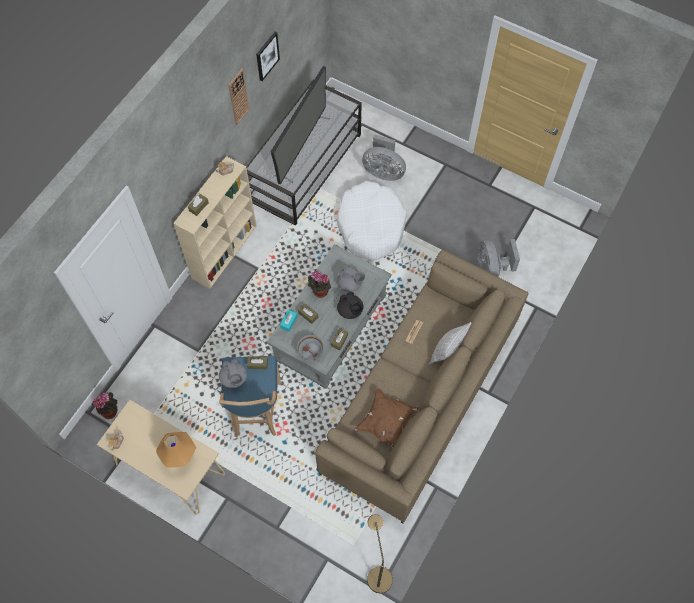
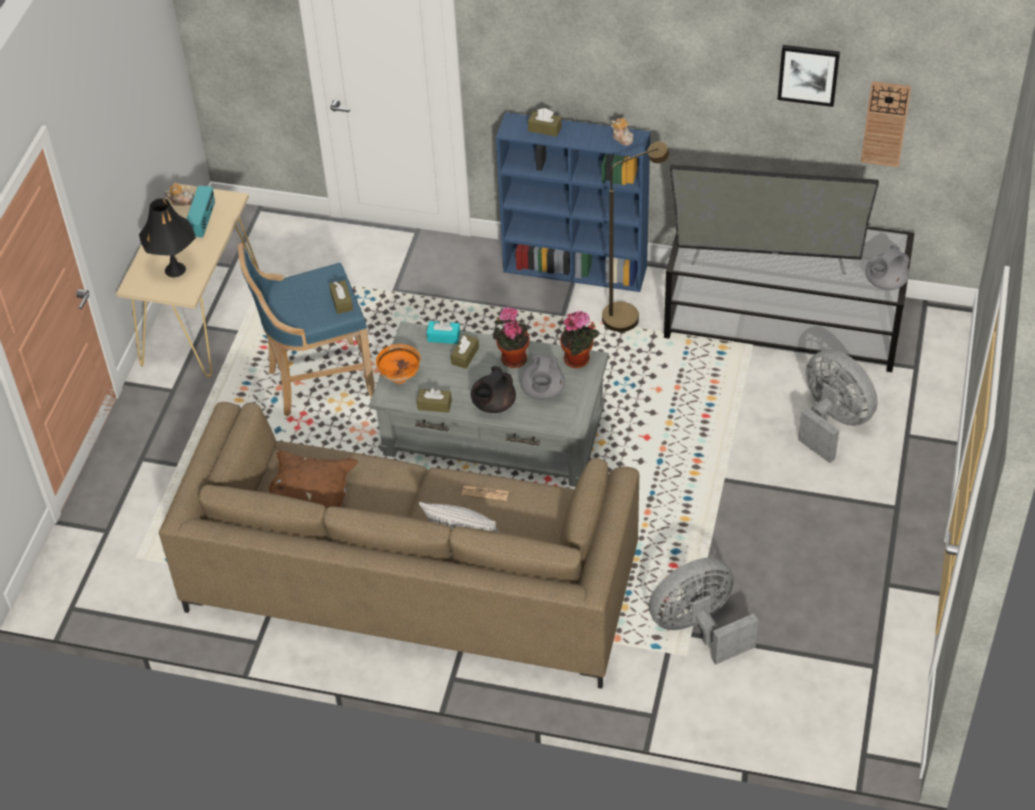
camera: 75 degrees right, 15 degrees down
potted plant [92,392,118,419] -> potted plant moved to [560,311,599,368]
orange table lamp [156,432,196,467] -> black table lamp [139,198,196,278]
beige bookcase [173,156,257,289] -> blue bookcase [496,112,650,292]
grey teapot [219,359,247,388] -> grey teapot moved to [865,245,909,290]
wall clock [228,69,250,125] -> wall clock moved to [861,81,911,167]
grey bowl [297,335,324,361] -> orange bowl [376,344,420,384]
white dog bed [337,181,407,261] -> none
grey fan [362,134,406,181] -> grey fan turned 135 degrees clockwise [798,349,878,463]
brown floor lamp [367,514,393,593] -> brown floor lamp moved to [602,142,669,332]
none -> radio [186,186,215,238]

